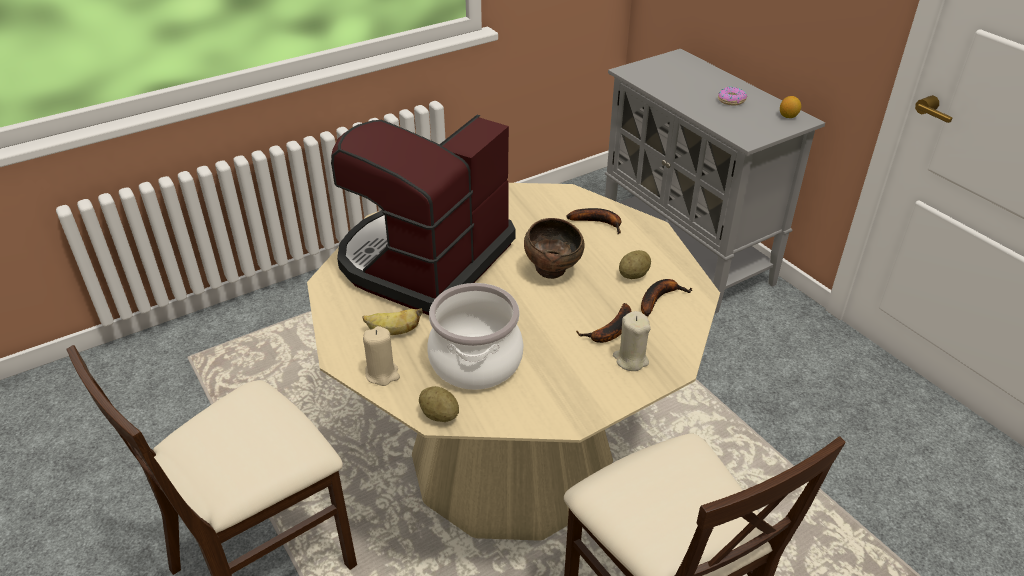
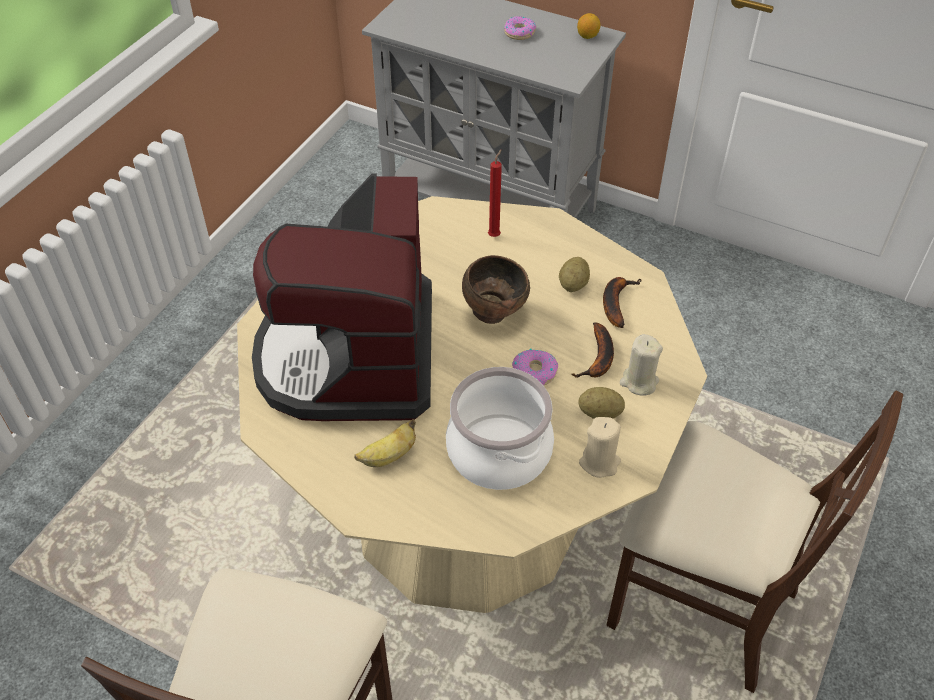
camera: 30 degrees left, 10 degrees up
beige candle [363,326,400,386] -> beige candle moved to [579,417,621,478]
potato [419,386,459,422] -> potato moved to [578,387,625,419]
banana [567,208,621,234] -> red candle [488,149,502,237]
none -> donut [512,349,558,386]

